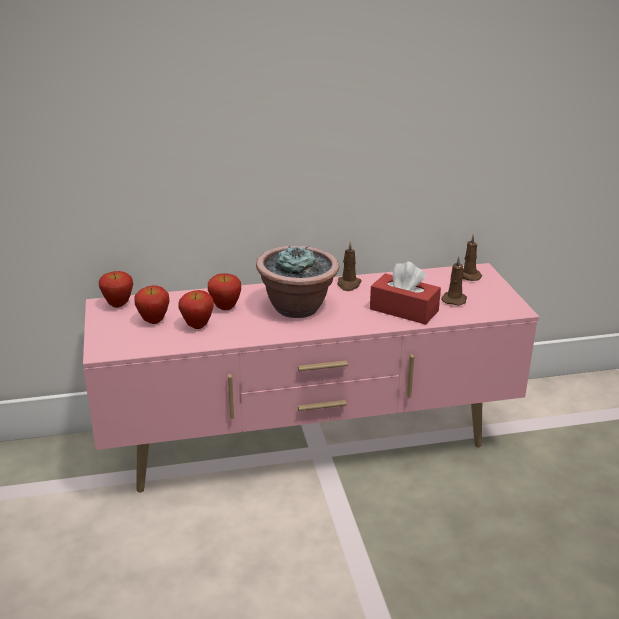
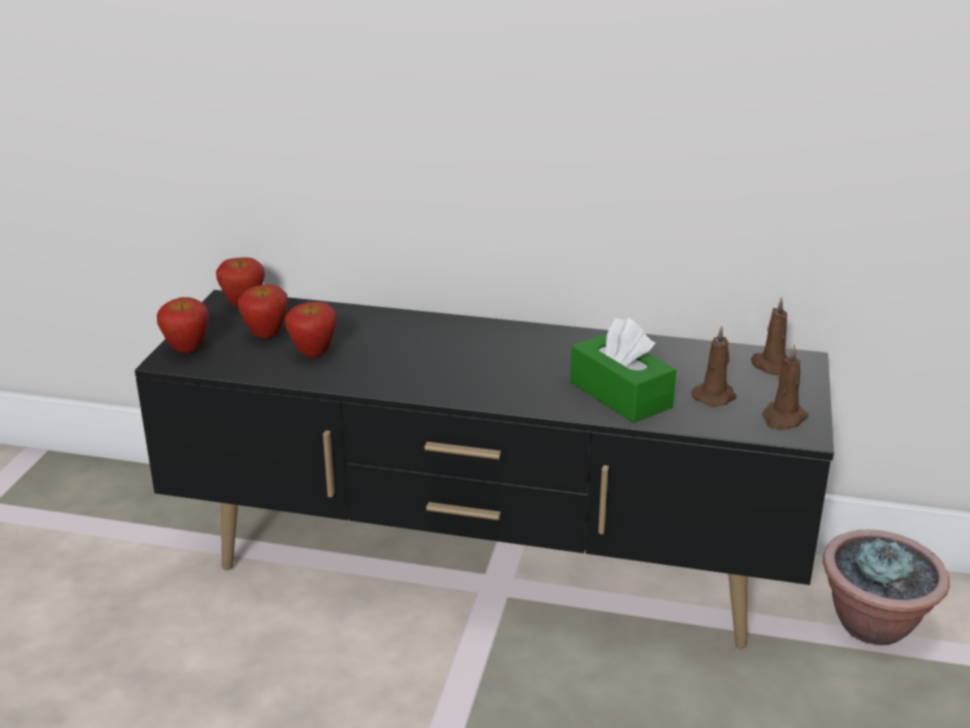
camera: 25 degrees right, 0 degrees up
pink tv stand [83,263,539,493] -> black tv stand [135,290,834,648]
apple [208,273,241,310] -> apple moved to [157,297,209,354]
potted plant [256,246,339,318] -> potted plant moved to [823,529,950,645]
brown candle [337,241,362,291] -> brown candle moved to [762,344,808,430]
red tissue box [370,261,441,325] -> green tissue box [570,318,676,423]

